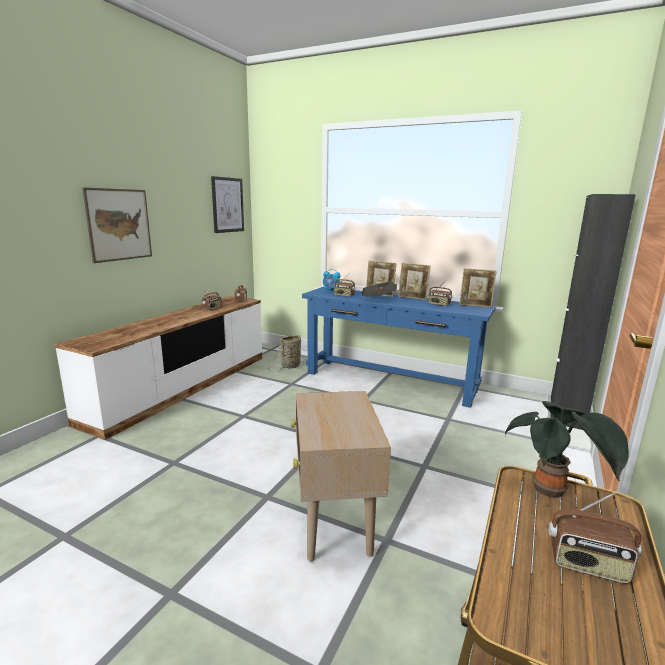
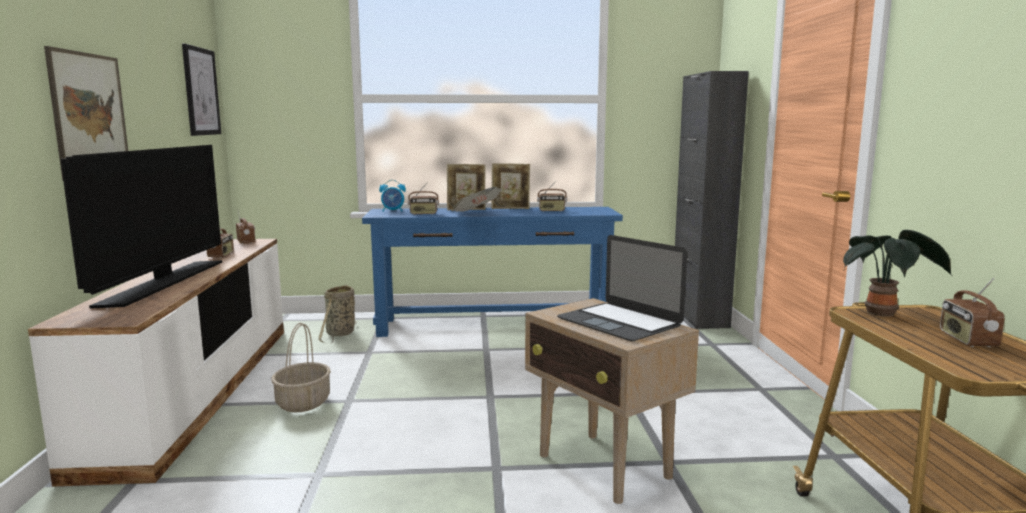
camera: 30 degrees left, 5 degrees down
picture frame [460,268,497,307] -> none
radio [548,492,642,584] -> radio turned 105 degrees clockwise [940,278,1005,347]
none -> television [60,145,222,308]
none -> basket [271,323,331,412]
none -> laptop [557,235,687,341]

